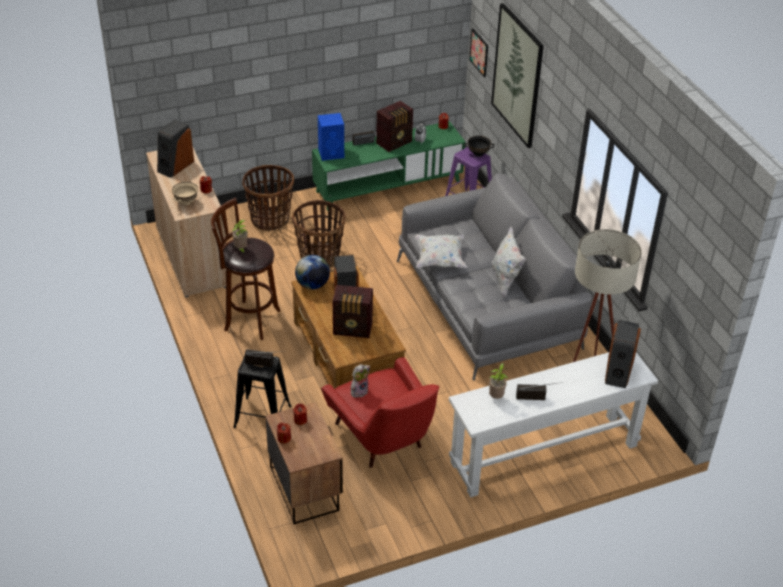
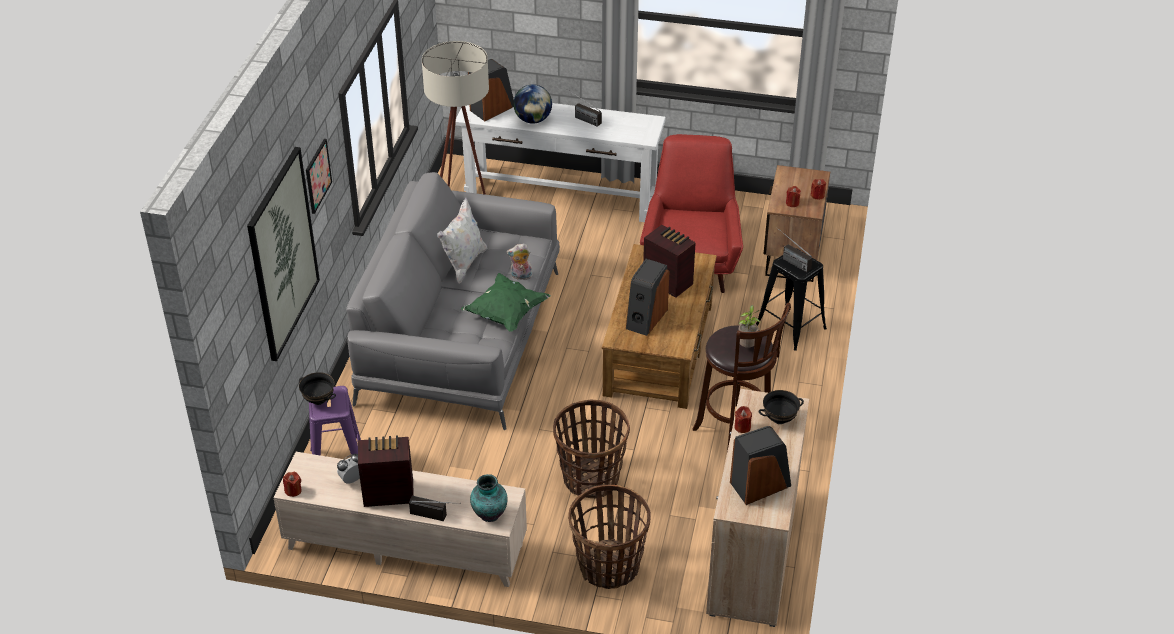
camera: 145 degrees left, 0 degrees up
beige bowl [172,182,198,205] -> black bowl [759,390,804,424]
globe [295,255,330,289] -> globe moved to [513,84,552,124]
green tv stand [312,121,465,211] -> beige tv stand [273,452,527,587]
blue speaker [318,113,344,161] -> vase [470,474,508,522]
plush toy [351,364,370,398] -> plush toy moved to [506,243,533,280]
white pillow [415,234,467,268] -> green pillow [461,273,551,332]
picture [469,28,488,77] -> picture moved to [306,139,332,214]
potted plant [489,363,508,399] -> none

